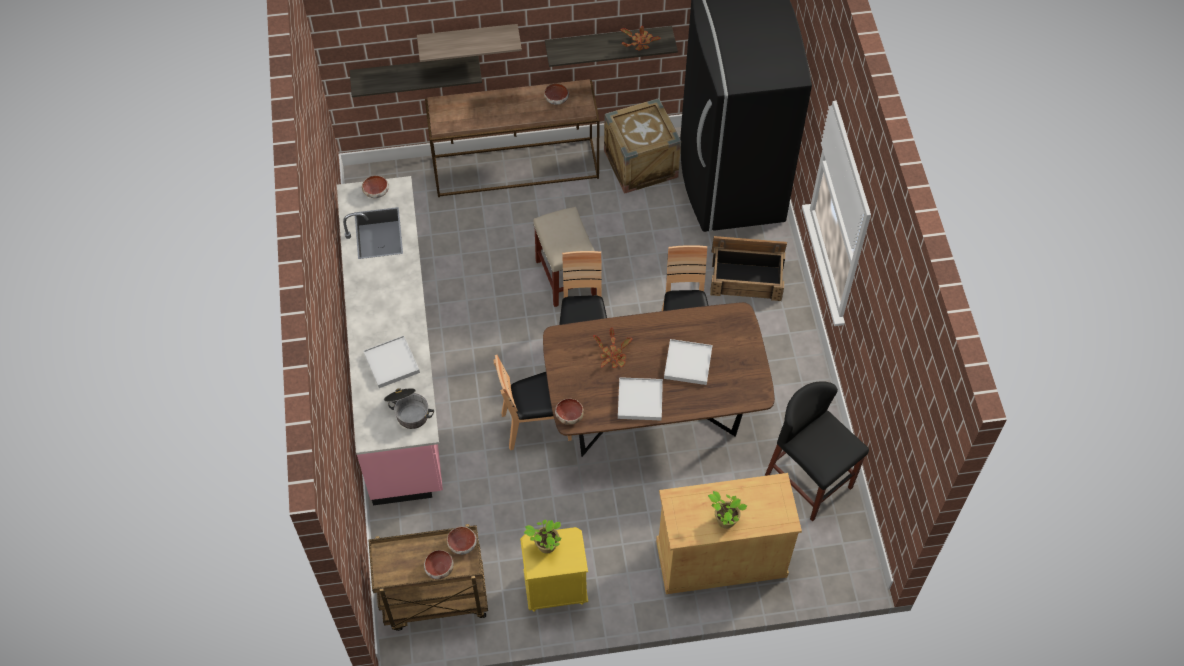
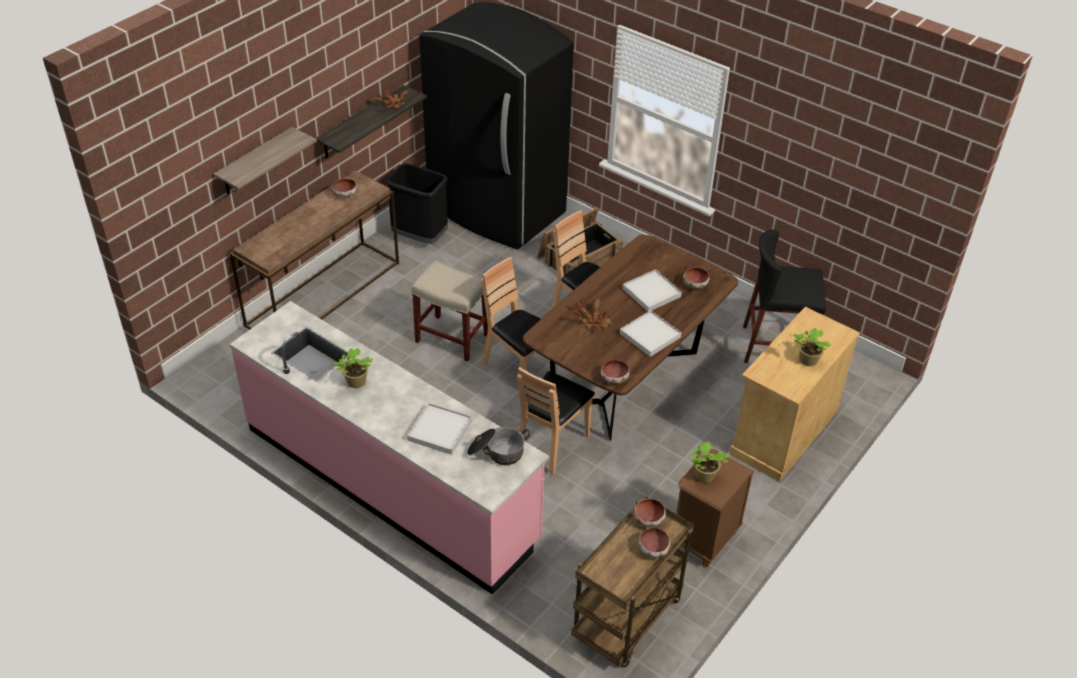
camera: 45 degrees left, 15 degrees down
shelf [350,56,482,97] -> none
bowl [362,175,389,198] -> bowl moved to [683,267,709,289]
yellow nightstand [520,527,588,612] -> brown nightstand [676,449,754,567]
crate [604,98,681,194] -> black trash can [386,163,448,244]
none -> potted plant [333,348,373,388]

